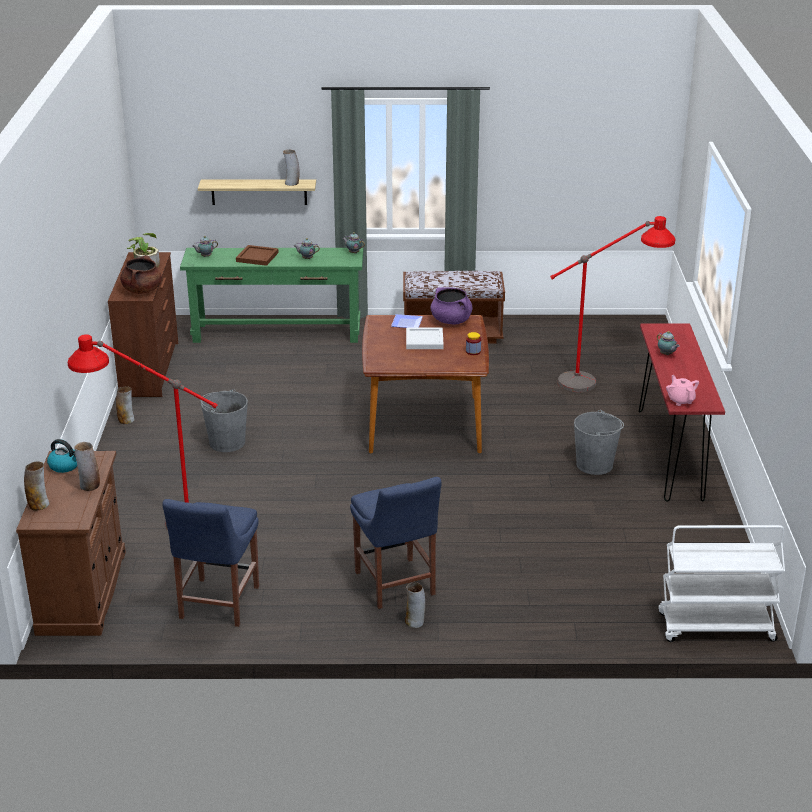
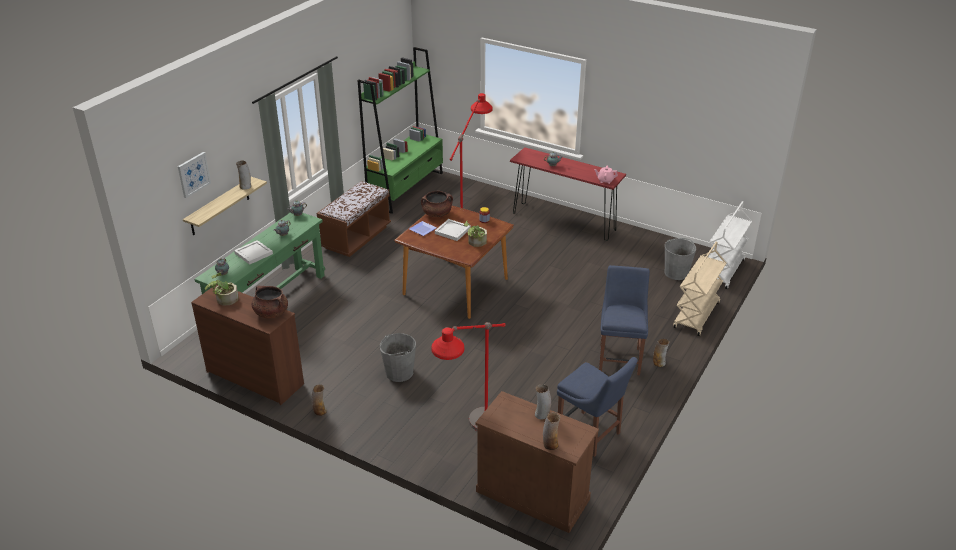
camera: 60 degrees left, 5 degrees up
kettle [47,439,77,473] -> none
brown tray [236,245,279,266] -> white tray [234,240,273,265]
blue chair [350,477,442,609] -> blue chair turned 90 degrees counterclockwise [599,265,650,376]
purple cooking pot [431,287,472,325] -> brown cooking pot [421,191,453,217]
grey bucket [574,410,624,475] -> grey bucket moved to [664,238,696,280]
none -> picture [178,152,211,198]
none -> green bookcase [358,47,443,214]
none -> potted plant [464,221,487,247]
none -> beige cart [673,242,727,336]

